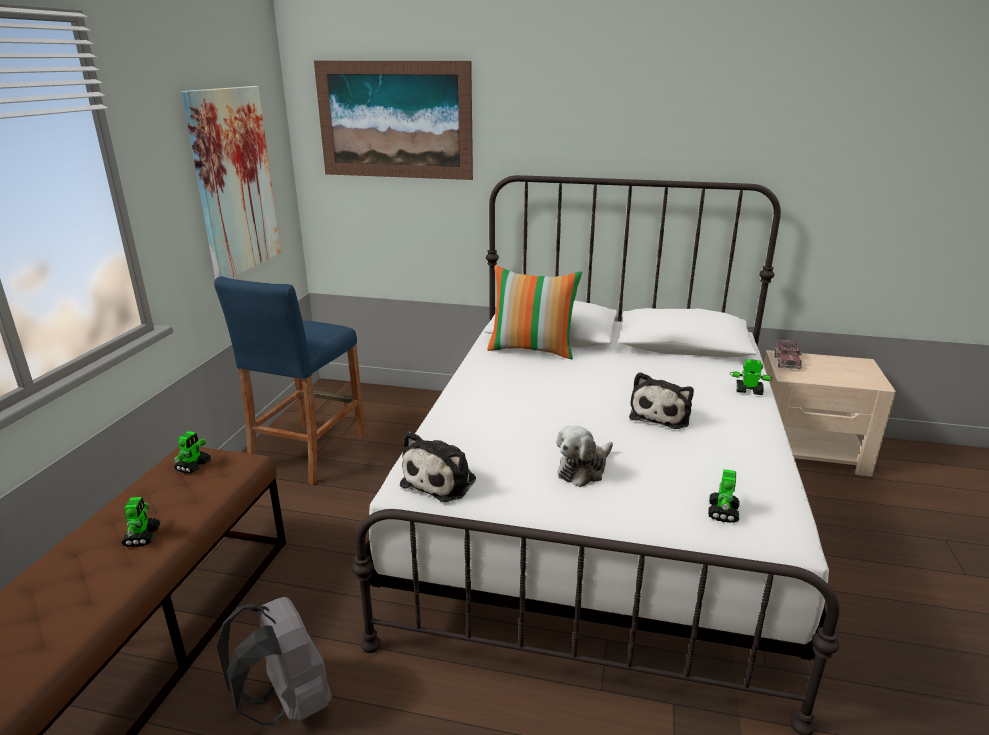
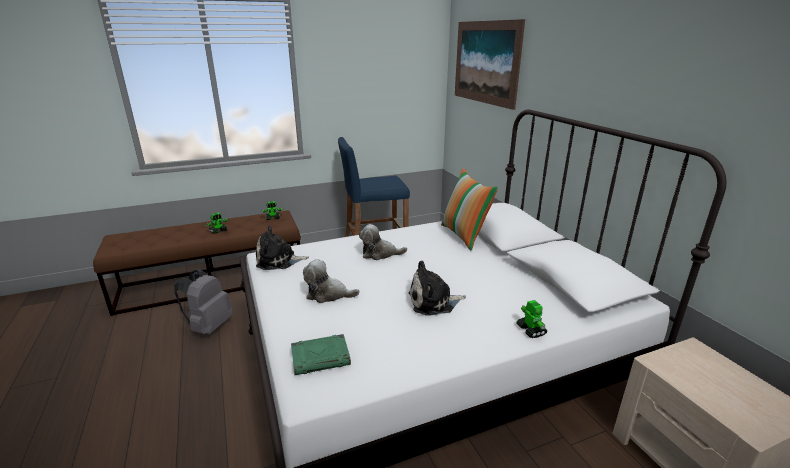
camera: 55 degrees right, 0 degrees up
picture [182,86,281,279] -> none
toy robot [708,469,739,523] -> green book [291,334,351,375]
toy truck [774,338,802,369] -> none
none -> plush toy [359,224,407,260]

